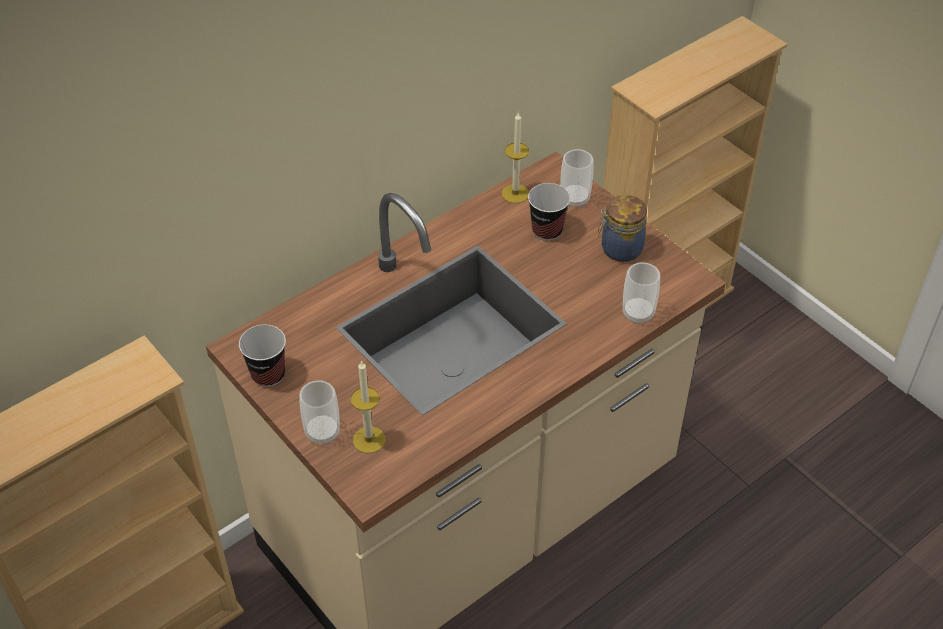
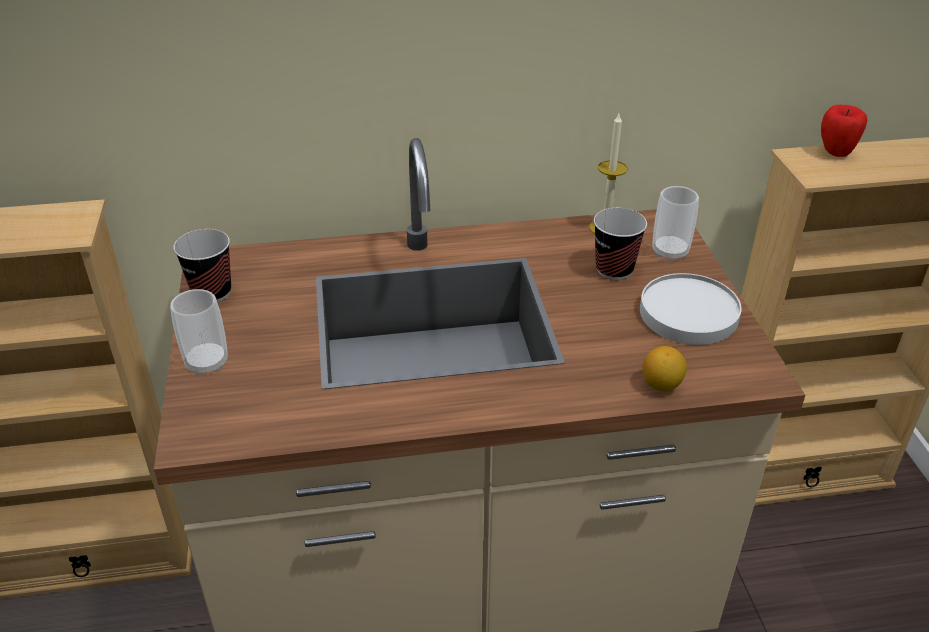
camera: 30 degrees right, 10 degrees down
candle [351,360,386,453] -> none
jar [598,195,647,262] -> white plate [640,273,742,345]
cup [623,262,660,324] -> lemon [642,346,687,392]
none -> apple [821,105,867,157]

